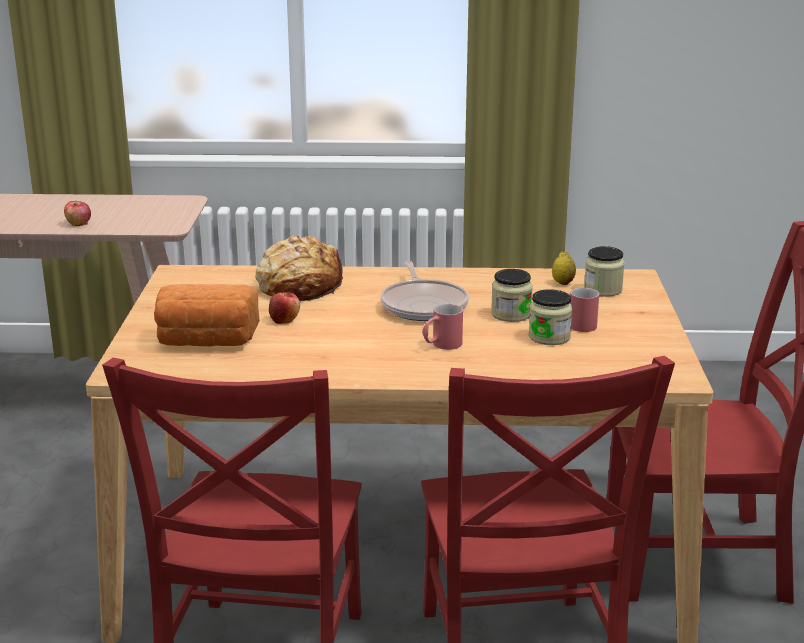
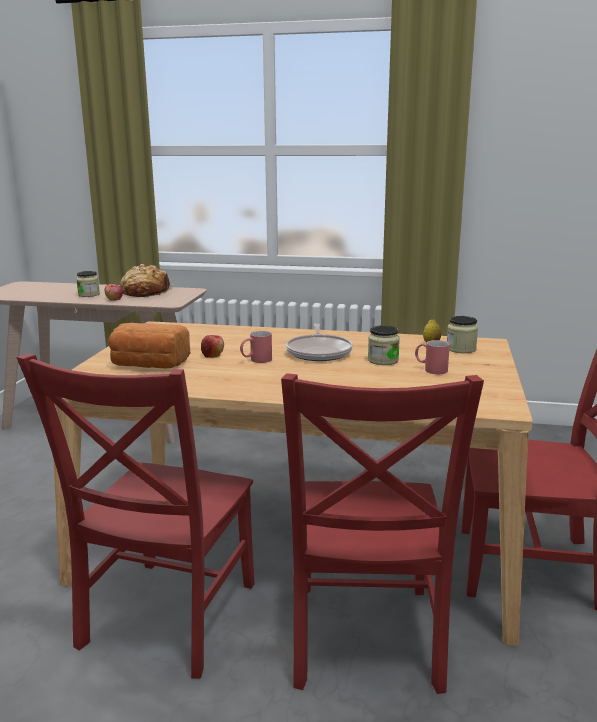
camera: 10 degrees right, 5 degrees down
bread [255,235,343,301] -> bread moved to [120,264,174,297]
red mug [422,304,463,350] -> red mug moved to [240,331,272,363]
jar [529,289,572,345] -> jar moved to [76,271,100,297]

